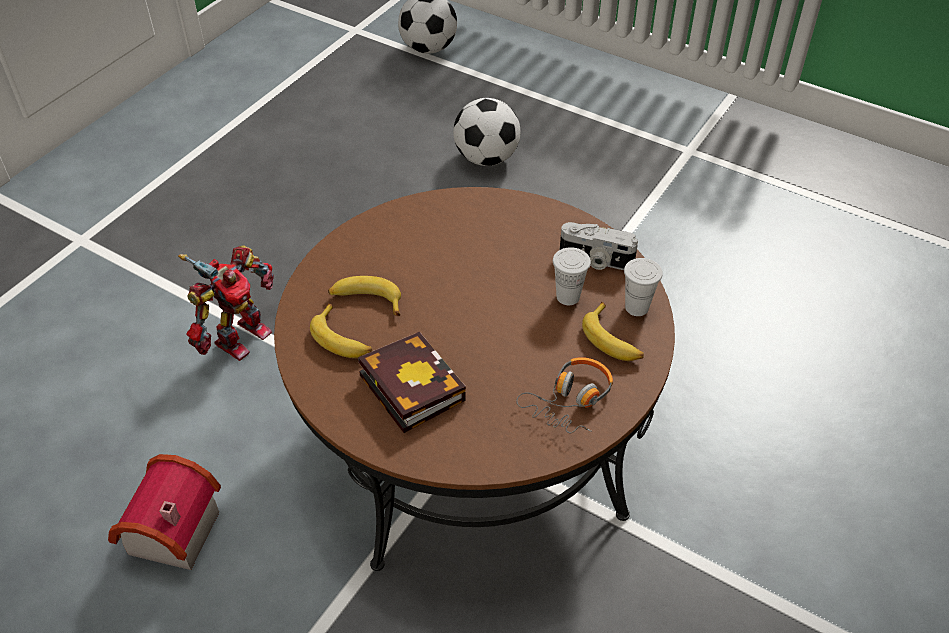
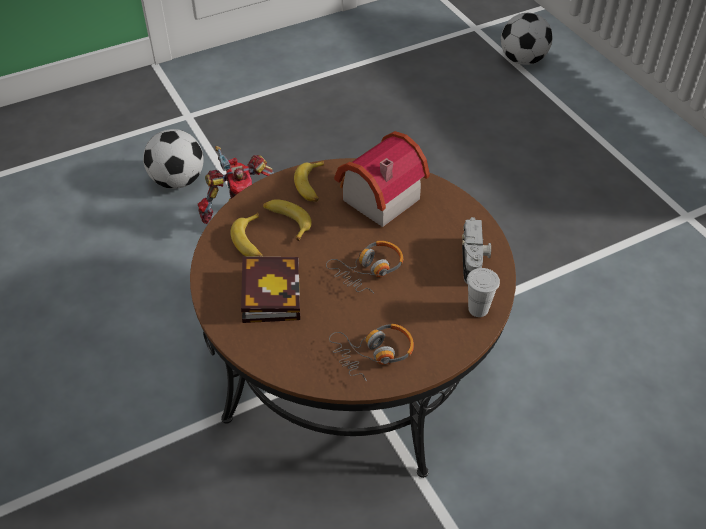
camera: 30 degrees right, 0 degrees up
toy house [108,454,221,570] -> toy house moved to [334,131,430,227]
football [453,98,520,166] -> football moved to [143,129,204,189]
white cup [553,247,591,305] -> none
camera [560,222,638,270] -> camera turned 135 degrees counterclockwise [462,217,491,283]
banana [582,302,644,361] -> banana moved to [294,161,324,202]
none -> headphones [326,241,403,293]

